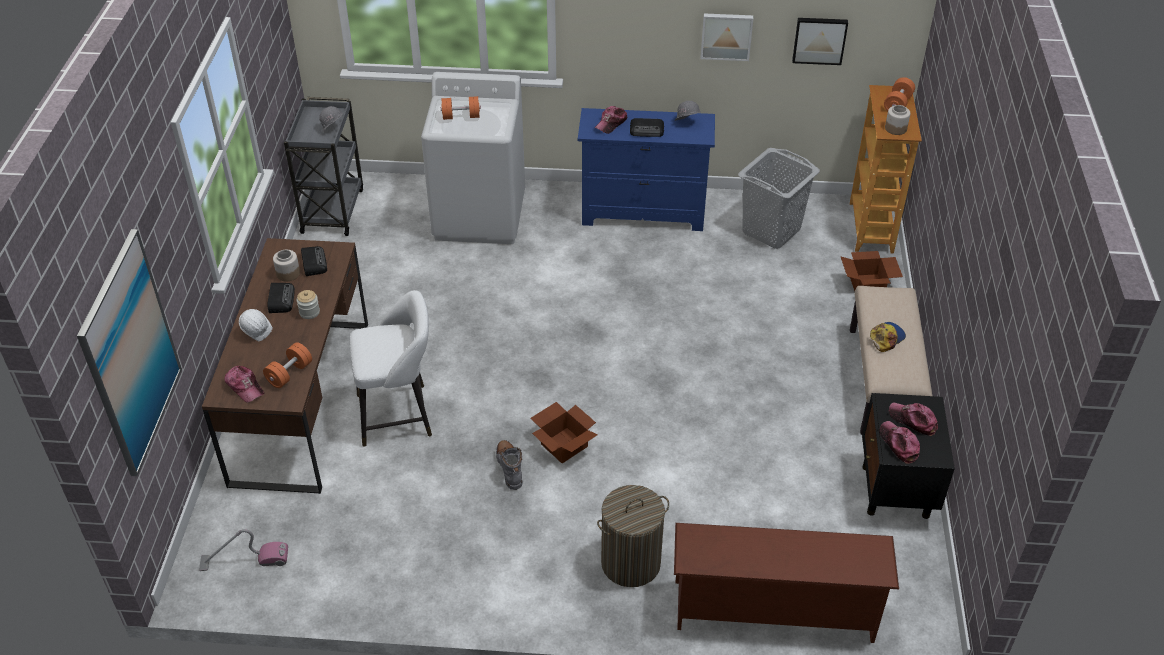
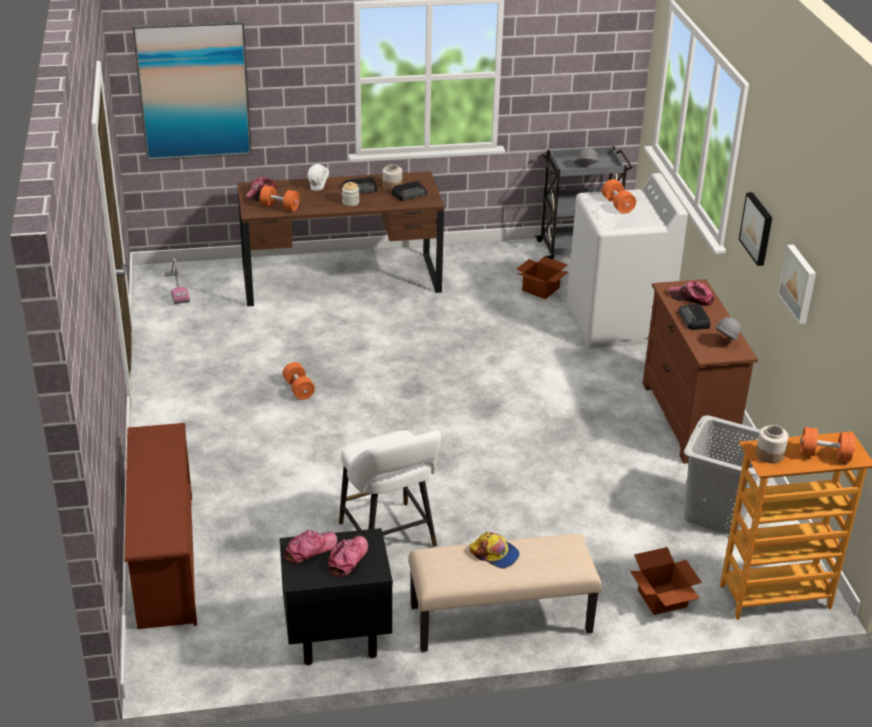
camera: 75 degrees right, 10 degrees down
white stool [350,290,432,446] -> white stool moved to [339,430,441,547]
grey boot [496,440,523,490] -> orange dumbbell [283,362,315,400]
cardboard box [530,402,597,464] -> cardboard box moved to [516,256,568,299]
blue dresser [578,108,715,231] -> brown dresser [643,279,758,464]
laundry basket [597,485,669,587] -> none
picture [792,18,848,65] -> picture moved to [739,192,772,266]

